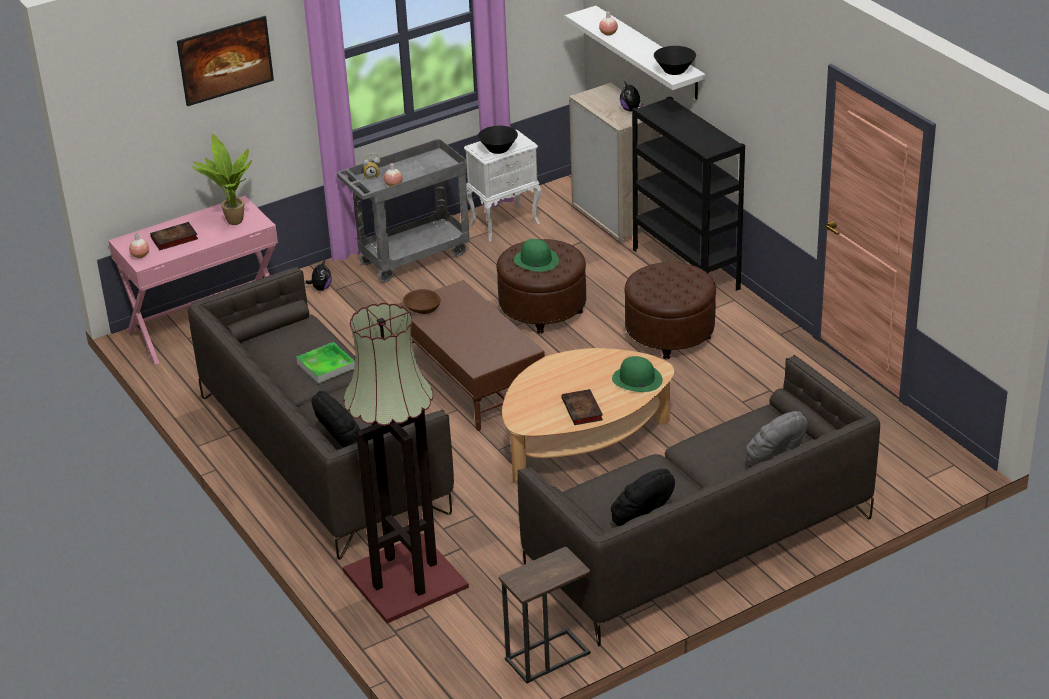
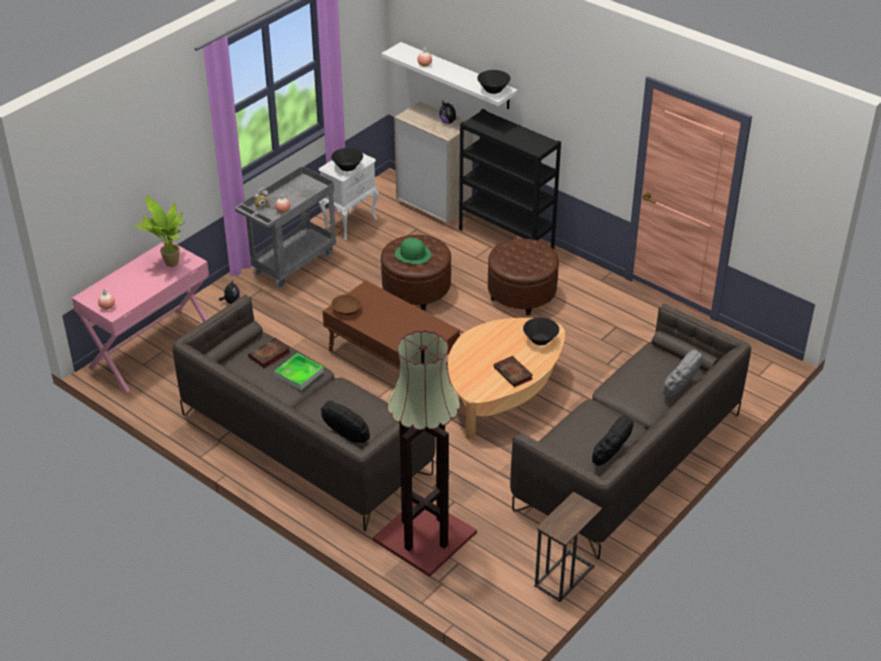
camera: 20 degrees left, 5 degrees up
book [150,222,198,250] -> book moved to [248,338,290,368]
picture [177,16,274,106] -> none
green hat [612,356,663,392] -> black bowl [523,317,559,345]

